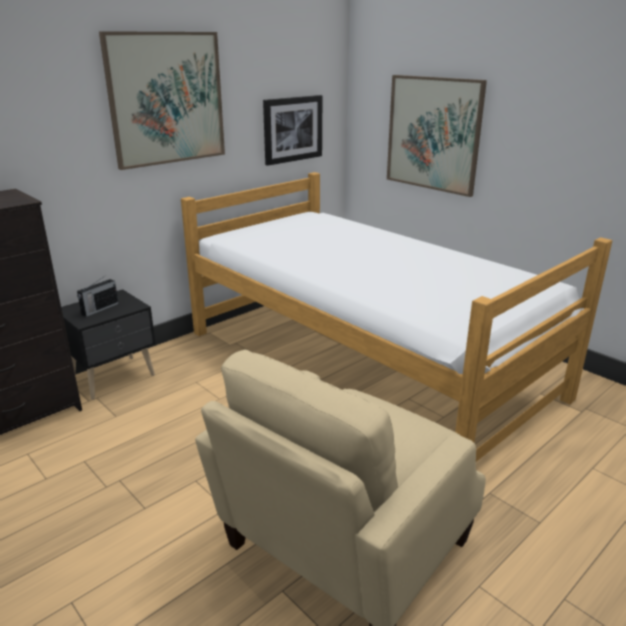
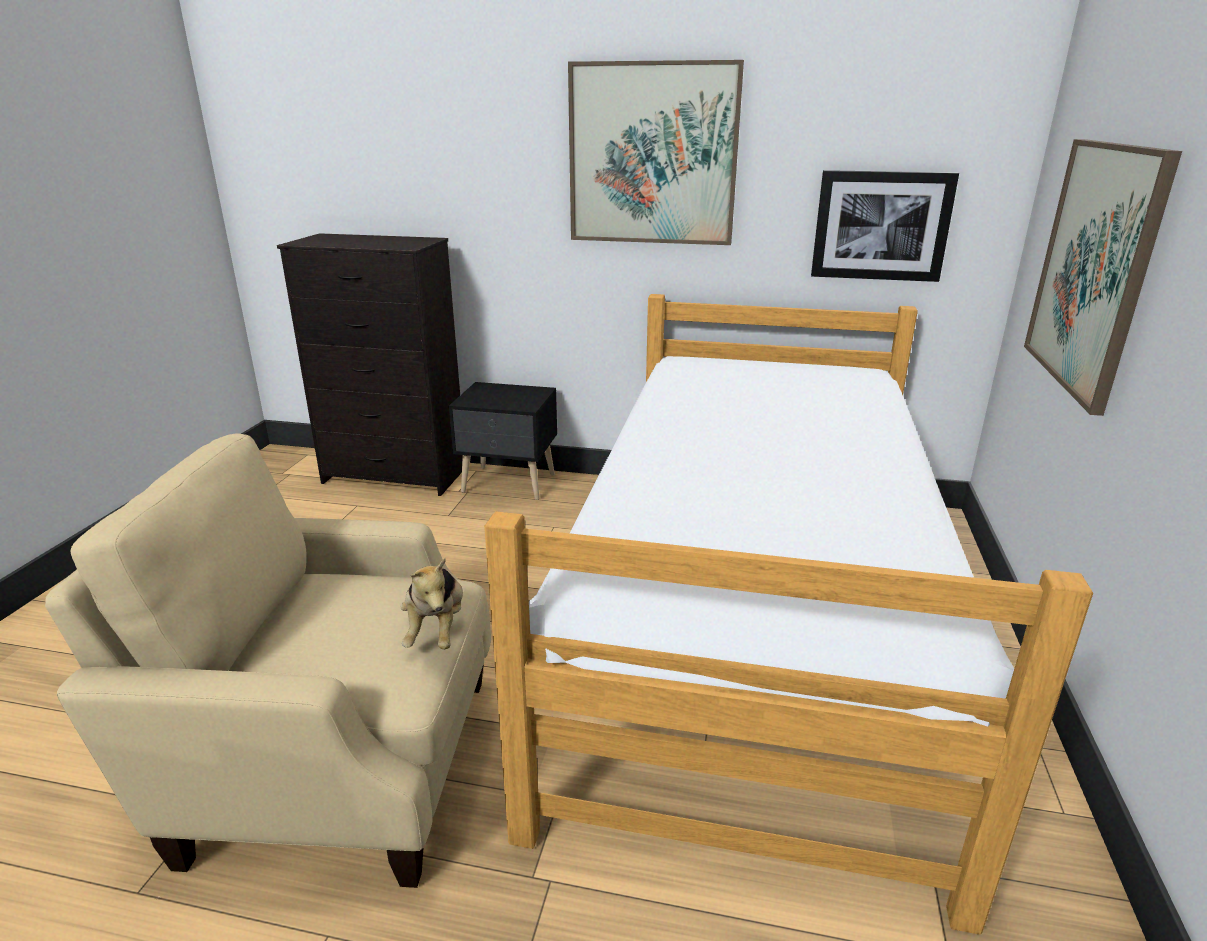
camera: 55 degrees right, 0 degrees up
radio [77,276,119,317] -> none
none -> plush toy [401,558,463,649]

